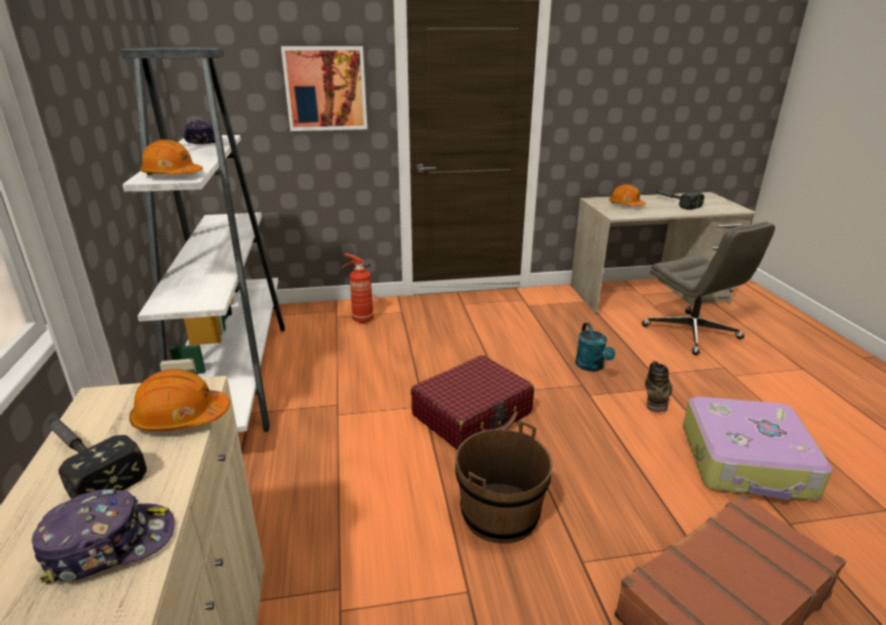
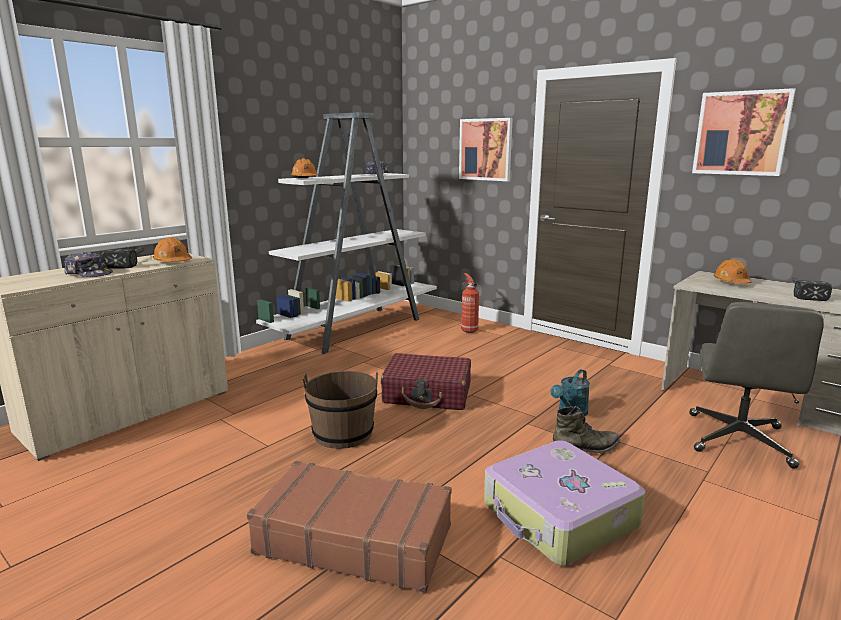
camera: 50 degrees right, 10 degrees down
none -> picture [692,88,796,176]

